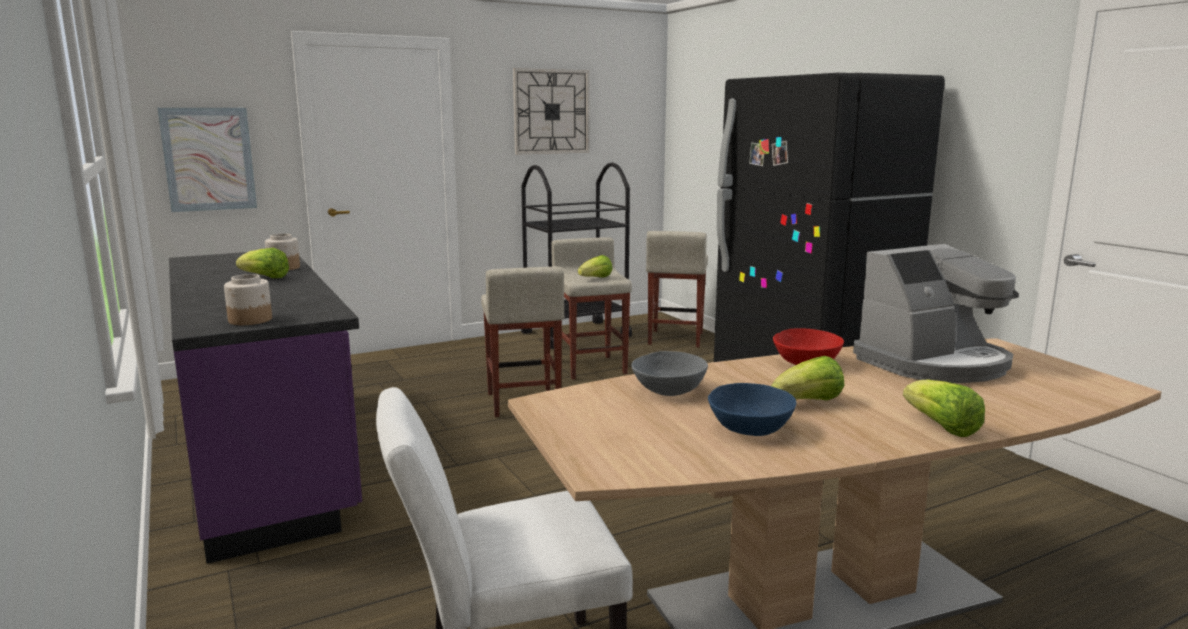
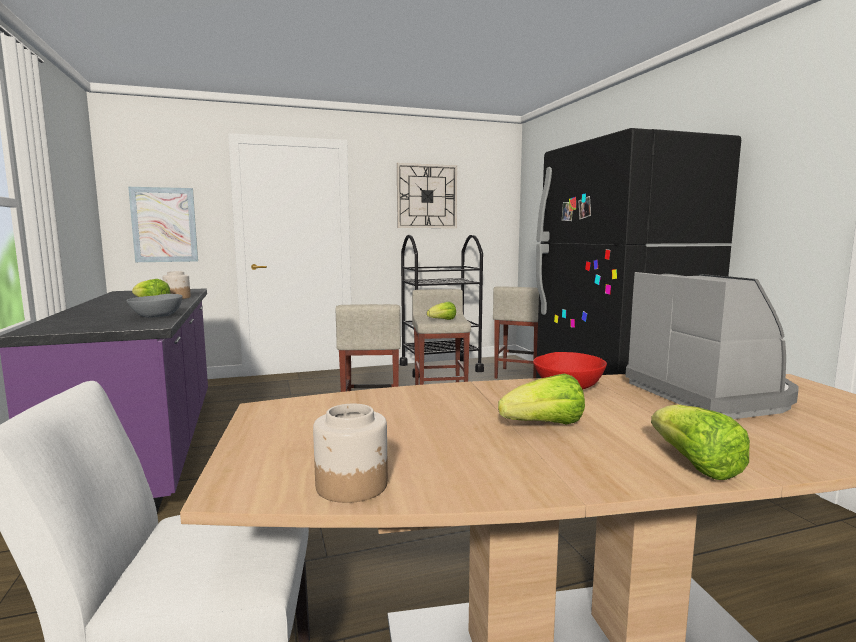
camera: 10 degrees right, 5 degrees down
jar [224,274,272,325] -> jar moved to [313,404,388,503]
grey bowl [631,351,708,396] -> grey bowl moved to [126,294,182,317]
blue bowl [708,383,796,436] -> none
coffee machine [853,244,1019,383] -> coffee machine turned 90 degrees counterclockwise [625,272,799,419]

